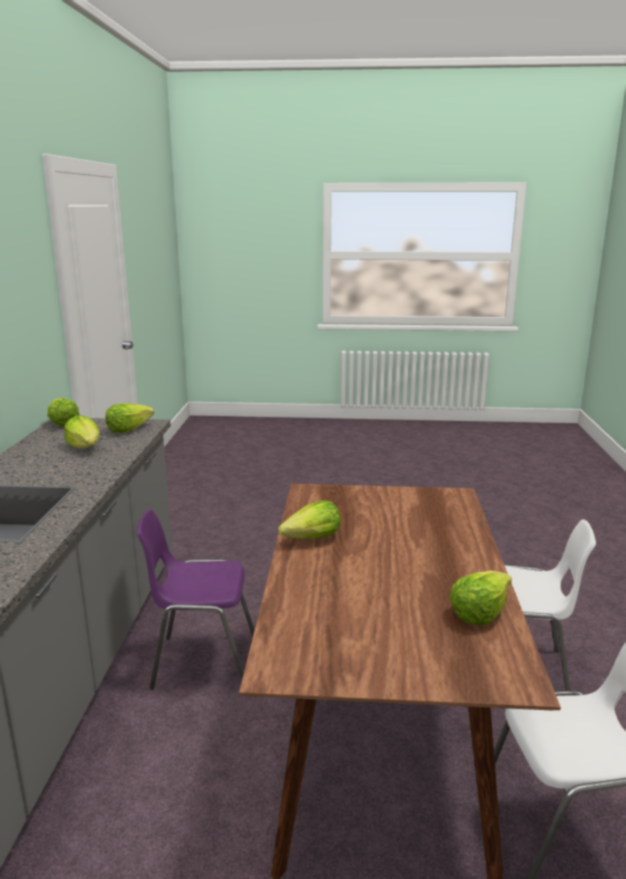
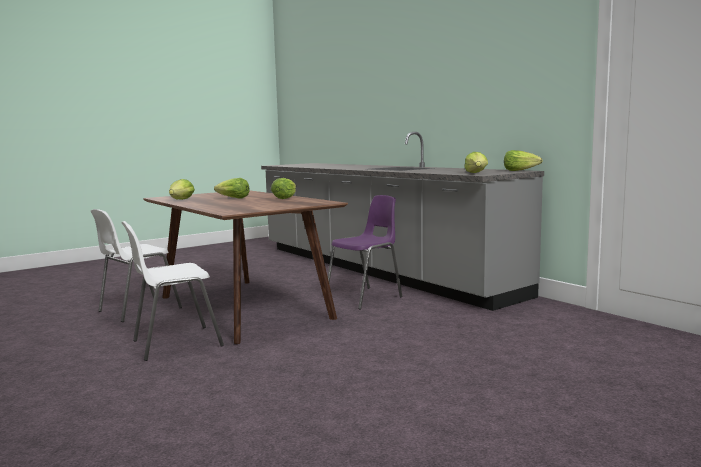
camera: 140 degrees right, 10 degrees down
lettuce [64,416,100,449] -> lettuce moved to [214,178,250,198]

